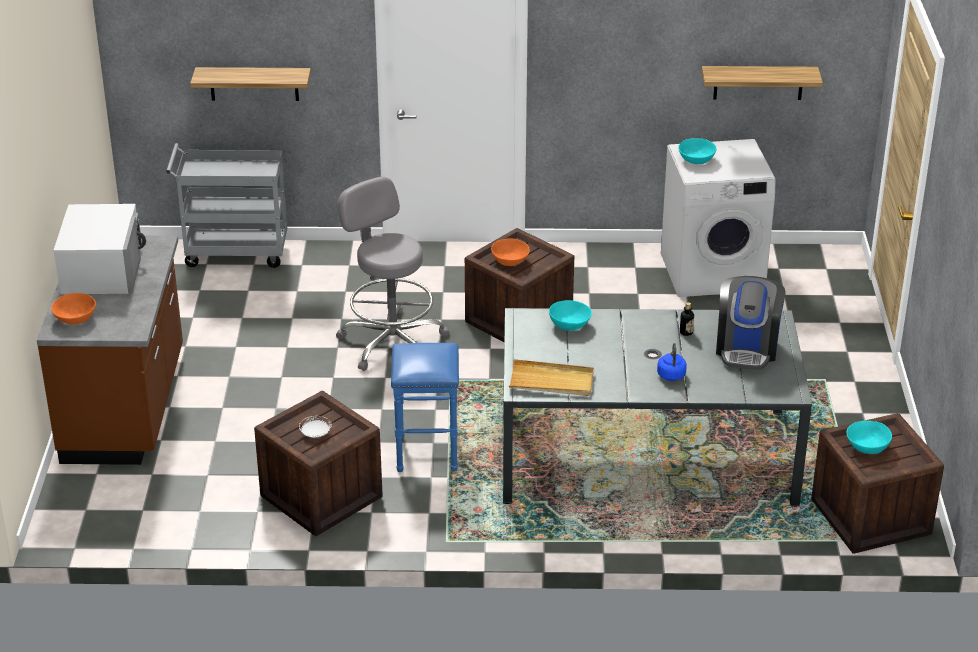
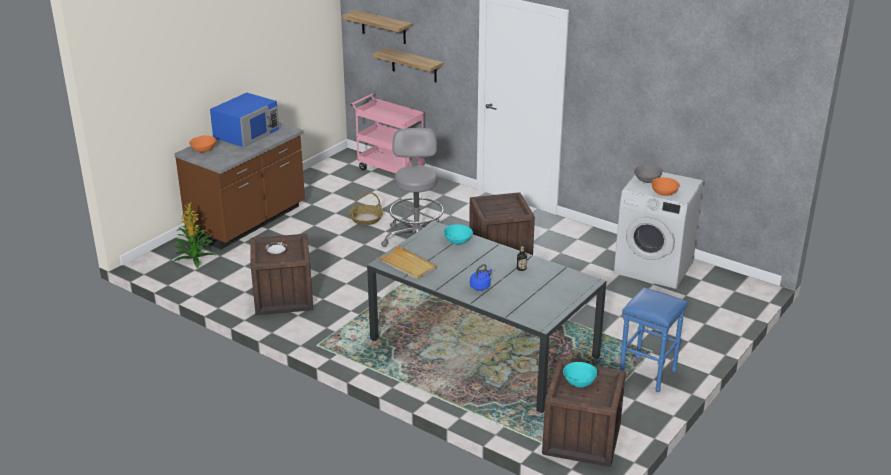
camera: 35 degrees right, 5 degrees down
white microwave [54,204,146,294] -> blue microwave [210,93,279,148]
grey cart [166,143,287,268] -> pink cart [350,93,425,173]
blue stool [391,343,459,472] -> blue stool moved to [620,288,688,392]
orange bowl [491,238,530,266] -> orange bowl moved to [651,177,680,196]
turquoise bowl [678,138,717,164] -> grey bowl [634,165,662,183]
shelf [702,66,823,100] -> shelf moved to [342,10,412,44]
coffee machine [716,276,786,370] -> none
none -> potted plant [173,201,216,268]
none -> basket [349,192,383,225]

